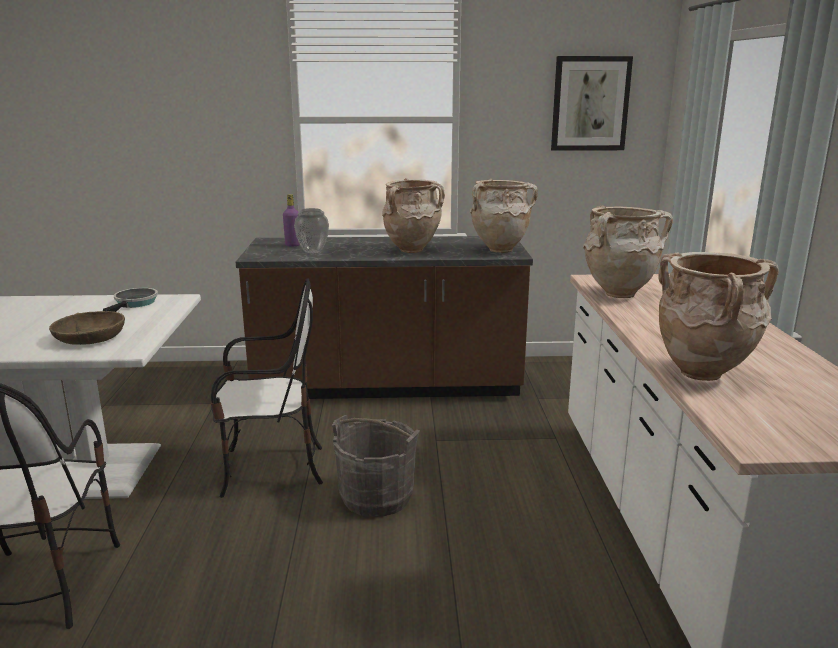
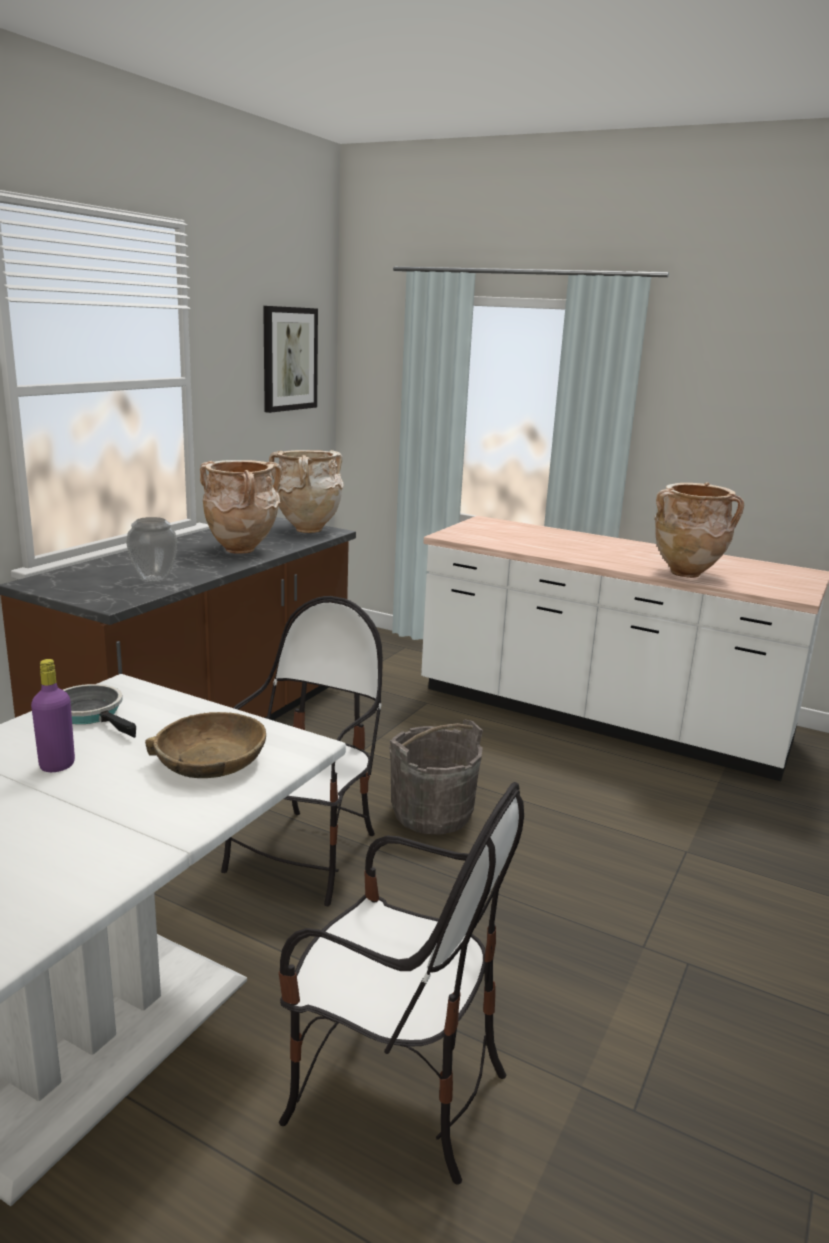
camera: 60 degrees left, 0 degrees up
purple bottle [283,194,300,247] -> purple bottle moved to [31,659,75,772]
beige vase [583,206,673,298] -> none

